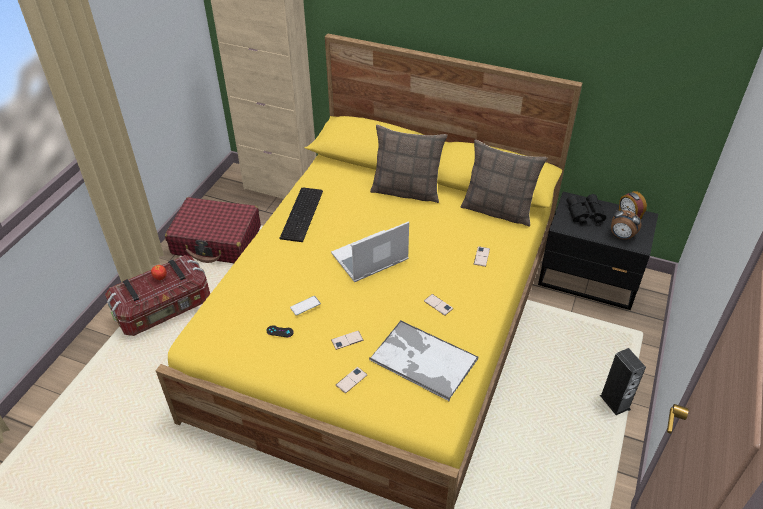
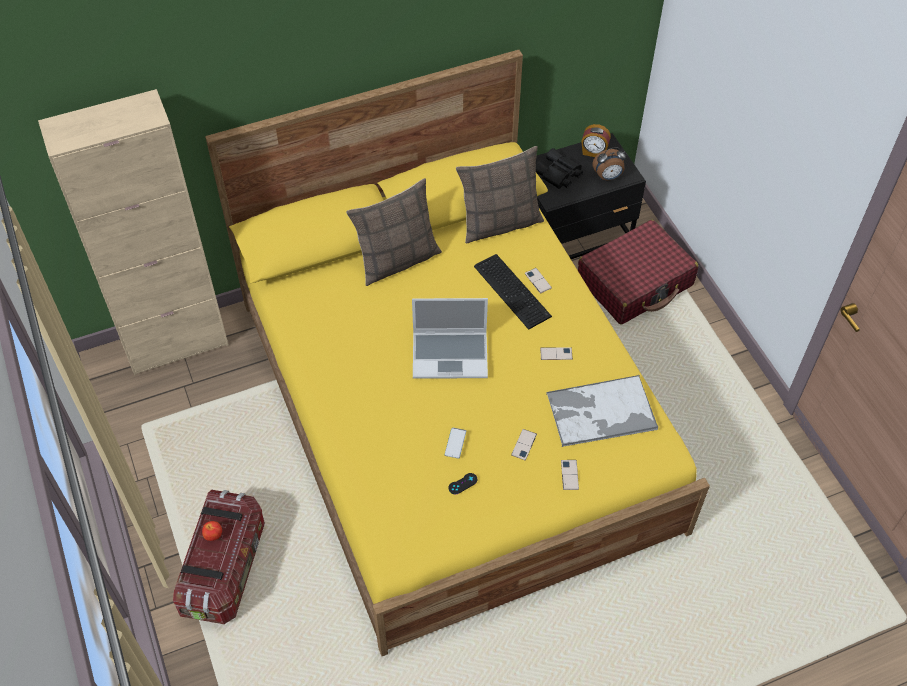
camera: 45 degrees left, 10 degrees up
red suitcase [165,197,261,263] -> red suitcase moved to [578,220,698,324]
keyboard [279,188,323,242] -> keyboard moved to [474,254,552,330]
laptop [331,221,409,282] -> laptop turned 105 degrees counterclockwise [412,298,488,379]
speaker [600,348,646,415] -> none

